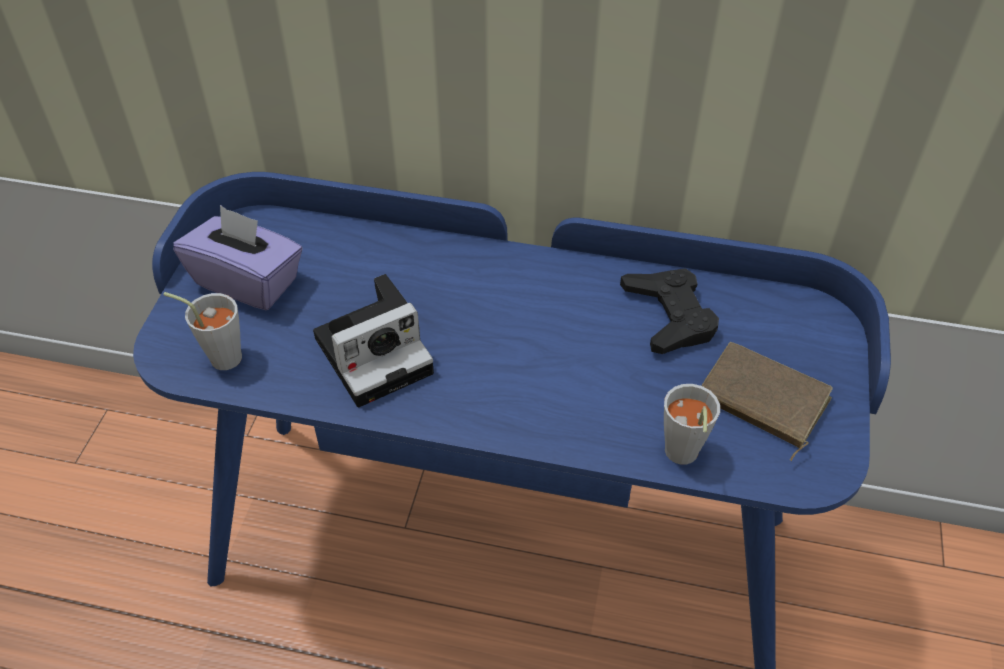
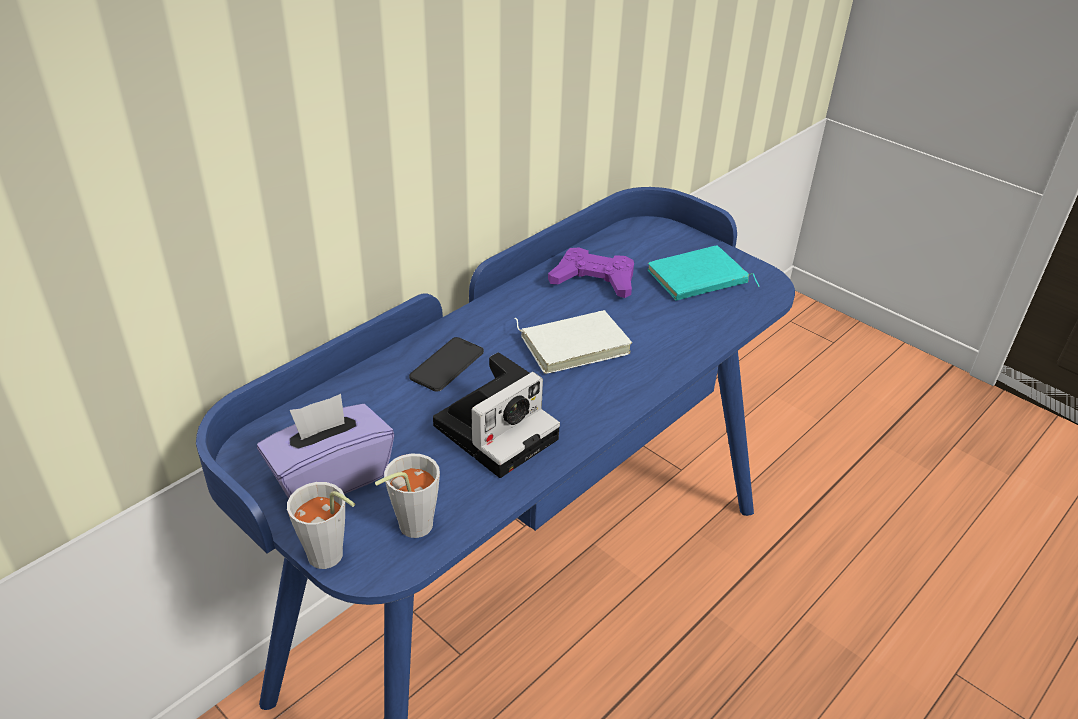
camera: 60 degrees left, 10 degrees down
camera [313,274,434,407] -> camera turned 45 degrees clockwise [433,352,560,478]
black game controller [620,268,719,354] -> purple game controller [548,248,634,298]
grey cup [664,384,720,465] -> grey cup moved to [287,482,355,569]
brown book [701,342,833,461] -> turquoise book [647,245,760,301]
none -> phone [409,337,484,392]
none -> white book [515,310,632,374]

